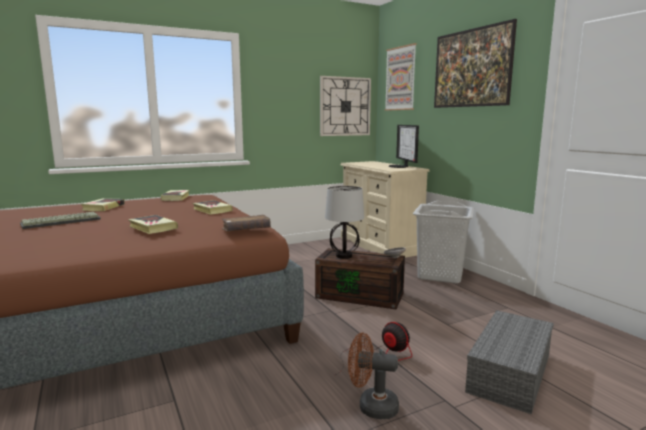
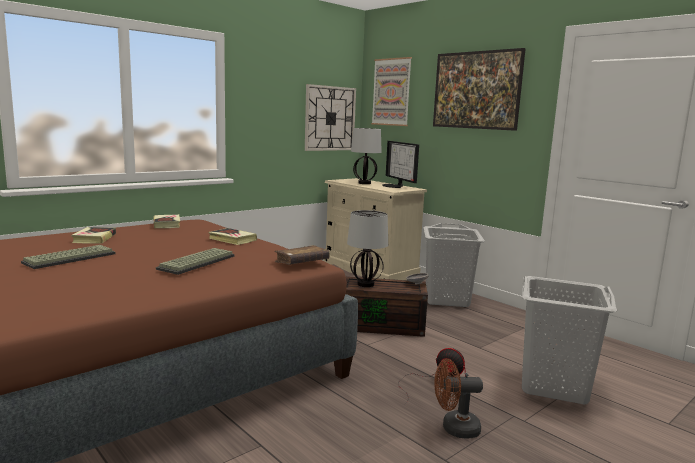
camera: 15 degrees left, 0 degrees up
book [128,215,178,234] -> keyboard [156,248,235,275]
grey storage box [465,310,554,414] -> grey laundry basket [522,276,617,405]
none -> table lamp [351,128,382,184]

